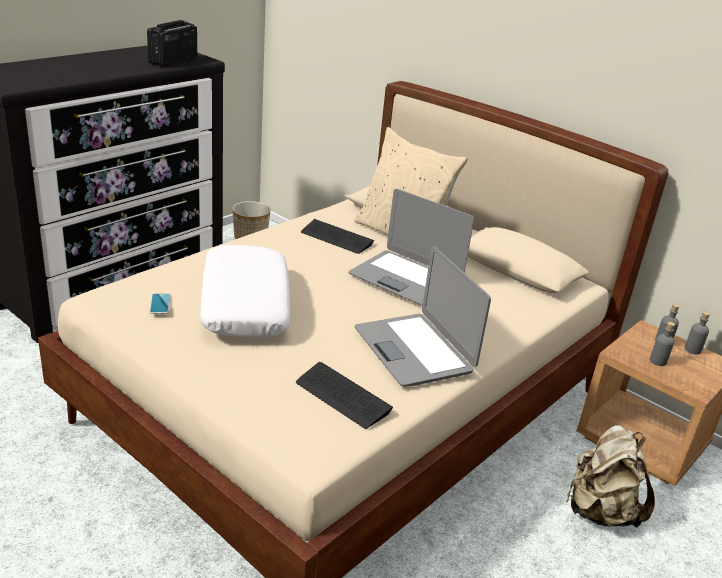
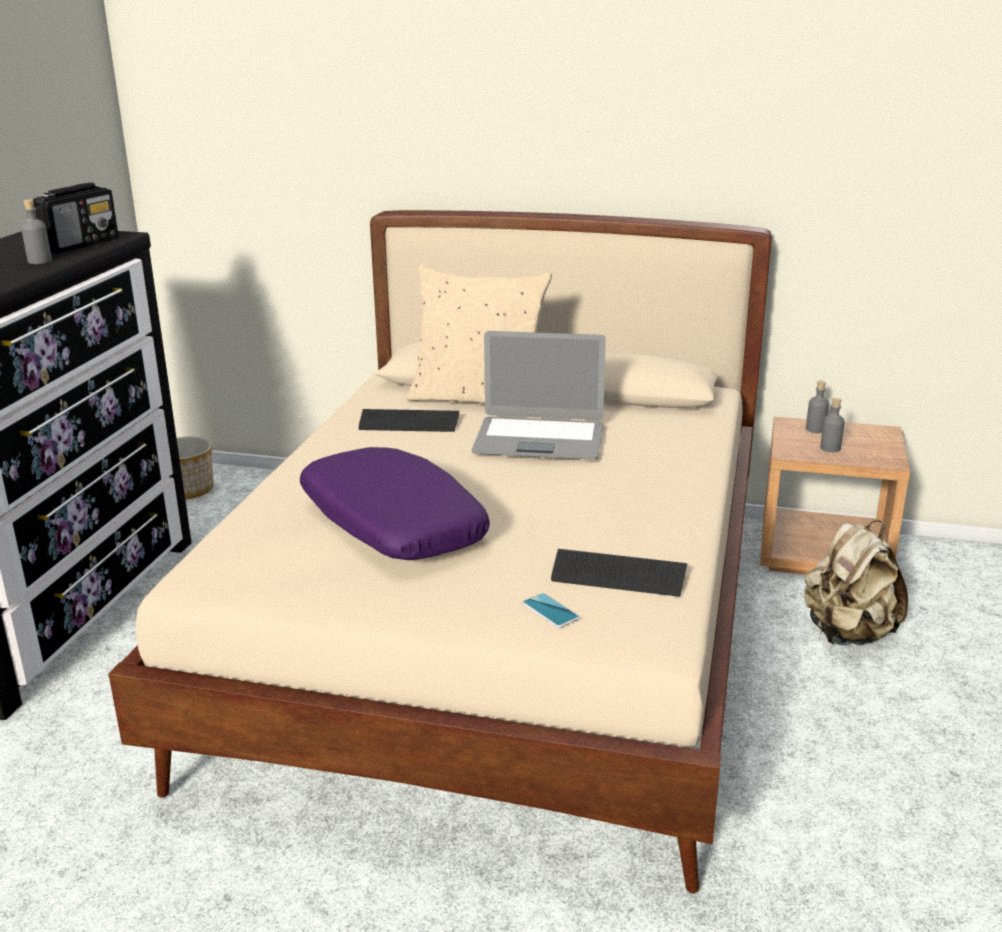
camera: 25 degrees left, 5 degrees down
radio [147,20,197,67] -> radio turned 150 degrees counterclockwise [33,183,118,254]
phone [149,293,171,314] -> phone moved to [522,593,580,628]
white pillow [200,245,290,337] -> purple pillow [300,447,490,560]
laptop [355,247,491,387] -> none
grey bottle [685,311,710,355] -> grey bottle moved to [21,199,52,264]

